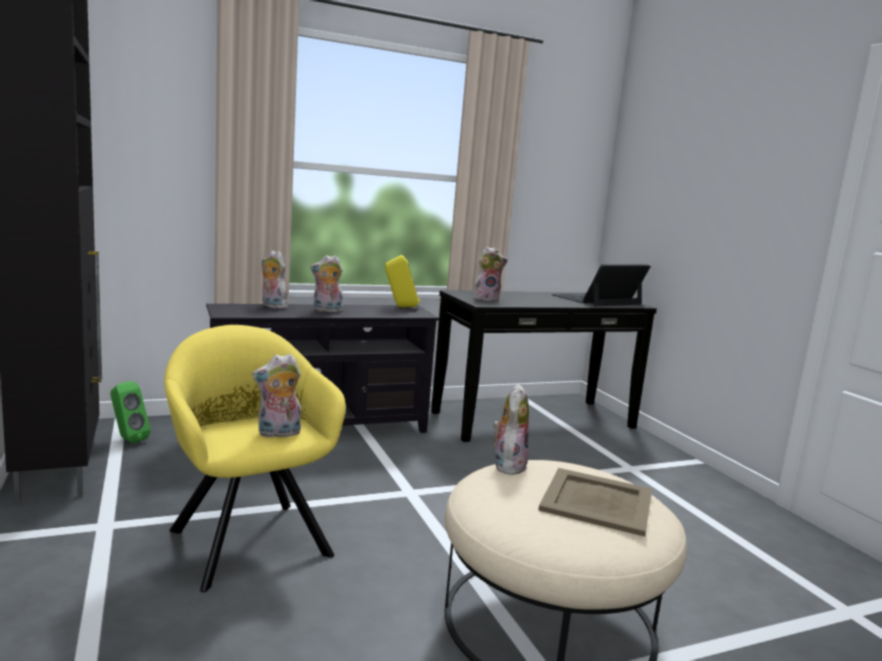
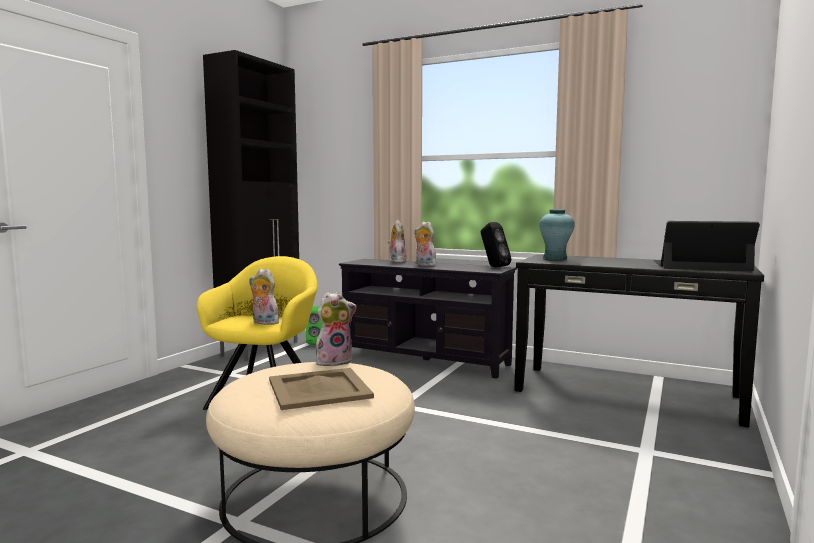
camera: 50 degrees right, 5 degrees down
yellow speaker [385,255,420,308] -> black speaker [481,222,511,267]
plush toy [474,247,508,301] -> turquoise vase [539,209,575,261]

